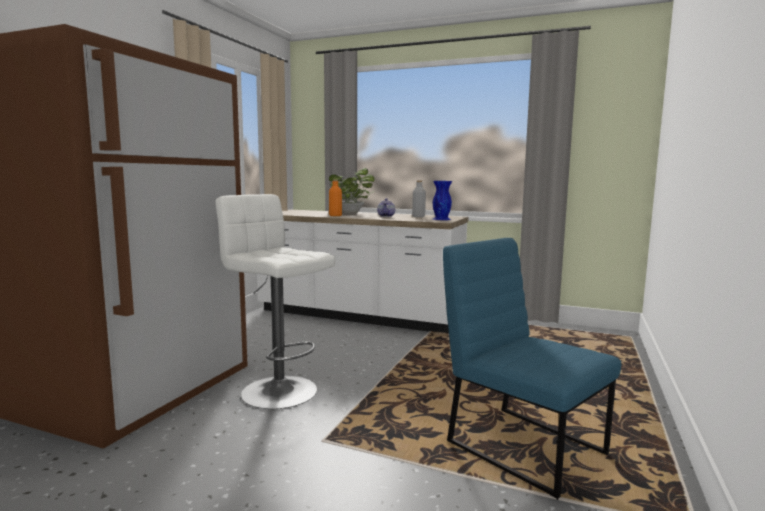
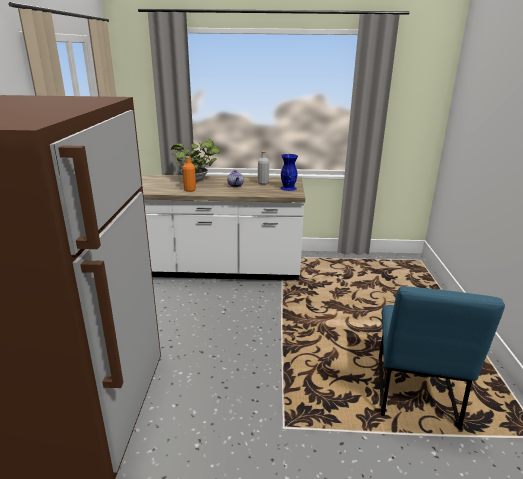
camera: 20 degrees left, 15 degrees up
white stool [215,194,335,409] -> none
blue chair [443,238,621,500] -> blue chair turned 105 degrees counterclockwise [379,287,505,430]

